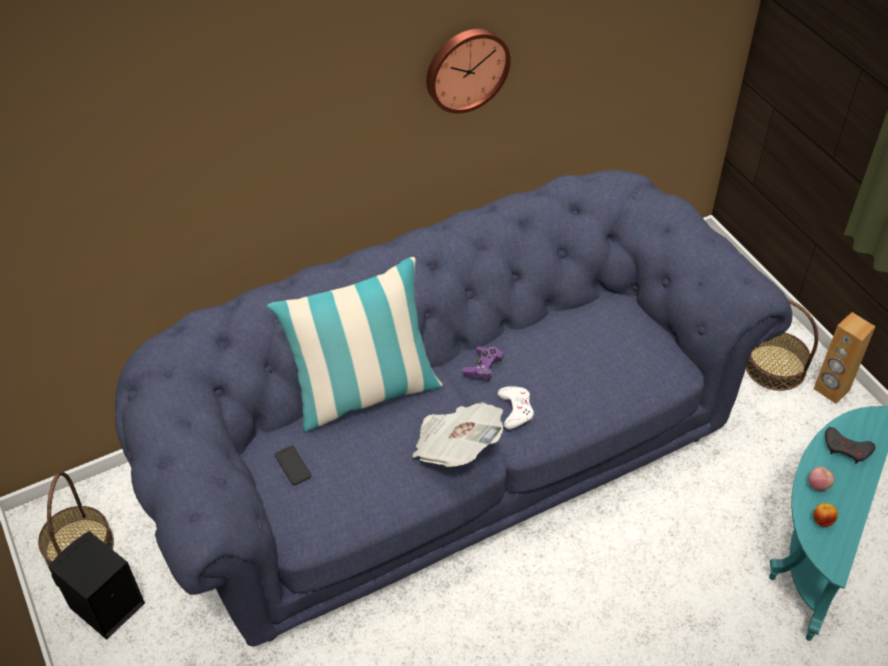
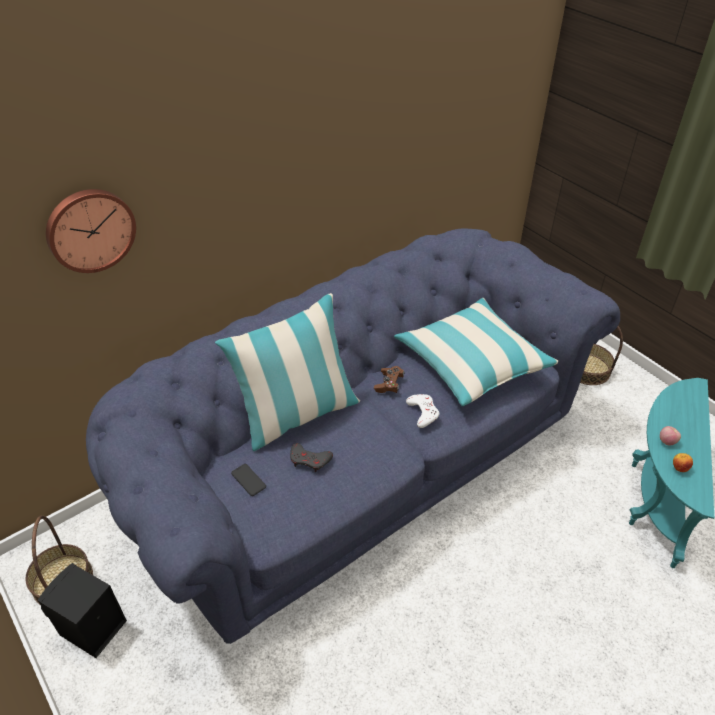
camera: 10 degrees left, 5 degrees down
newspaper [412,402,503,467] -> none
wall clock [426,29,511,114] -> wall clock moved to [46,189,136,273]
purple game controller [462,346,504,381] -> brown game controller [374,366,405,393]
brown speaker [813,312,876,404] -> none
grey game controller [825,427,875,464] -> grey game controller moved to [290,443,333,472]
none -> pillow [394,298,558,406]

